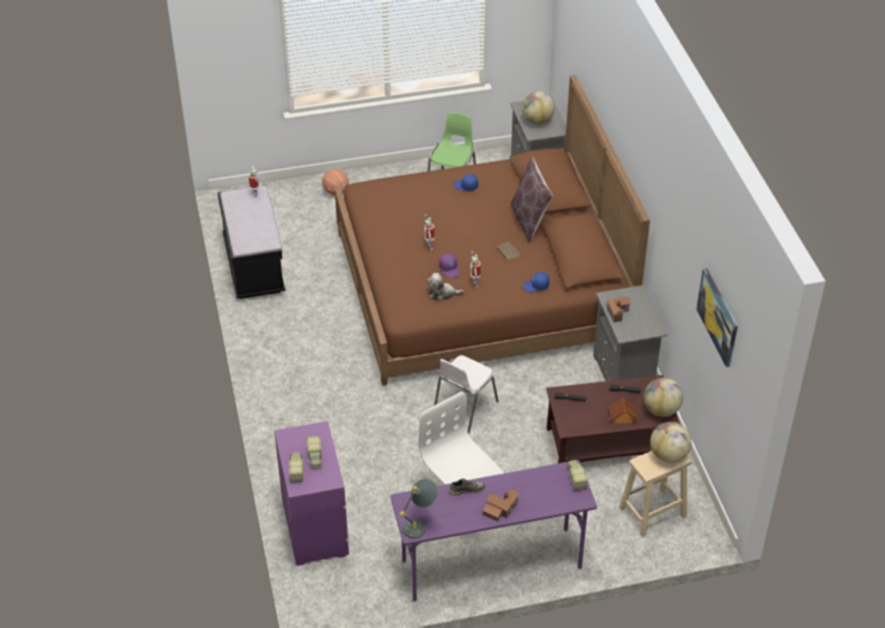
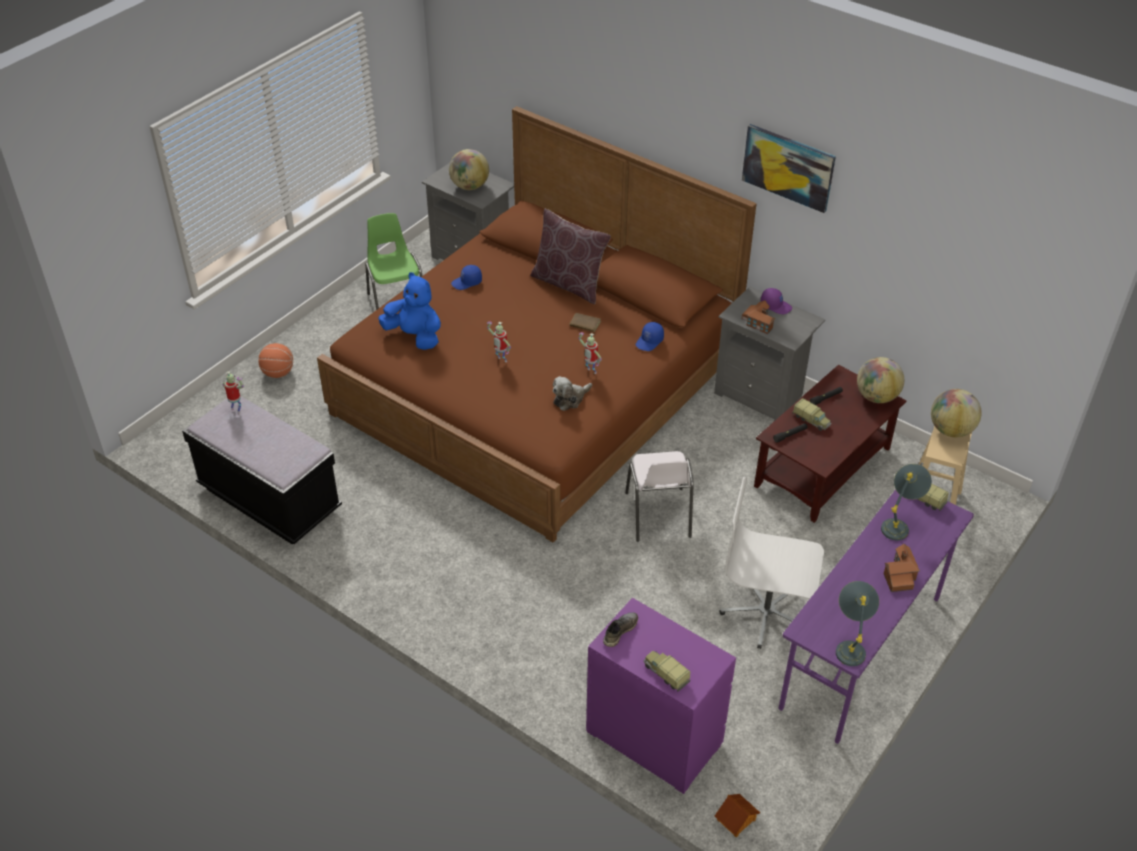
camera: 40 degrees left, 0 degrees up
toy truck [307,436,322,469] -> toy truck moved to [792,398,831,431]
purple cap [439,253,460,278] -> purple cap moved to [761,288,792,314]
grey shoe [449,479,485,495] -> grey shoe moved to [603,612,638,647]
toy house [609,397,637,424] -> toy house moved to [715,794,760,837]
picture [696,268,738,367] -> picture moved to [742,124,836,213]
none -> blue plush toy [378,272,441,350]
none -> grey table lamp [881,464,932,540]

